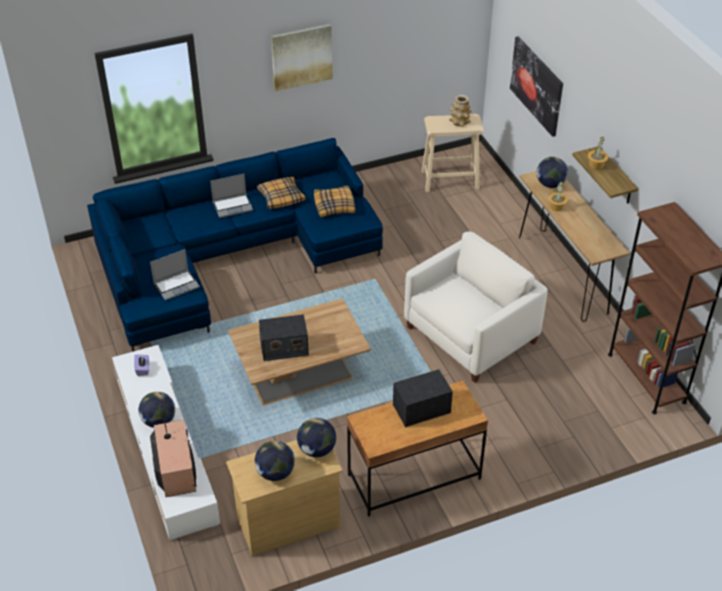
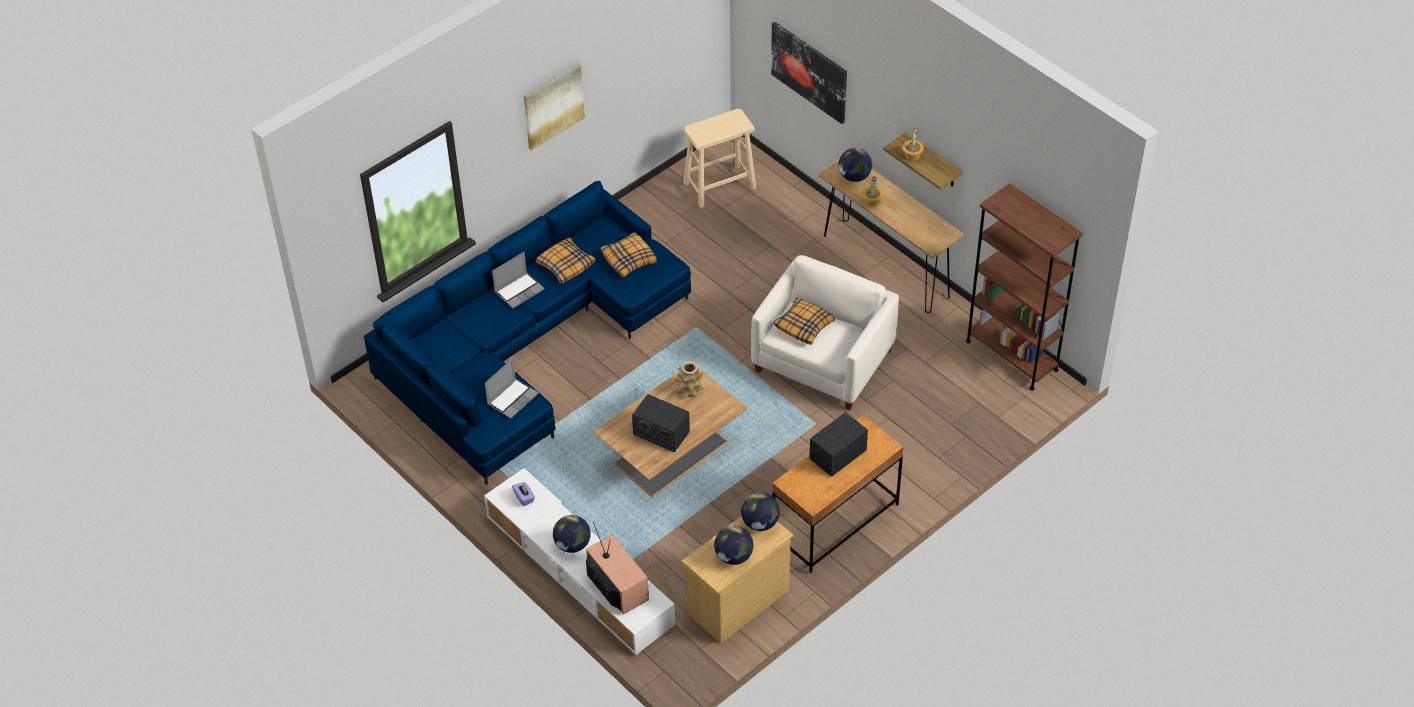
camera: 20 degrees left, 5 degrees up
radio [259,314,309,361] -> radio turned 60 degrees clockwise [632,394,690,452]
vase [449,95,472,127] -> vase moved to [675,361,704,398]
none -> pillow [773,297,835,345]

